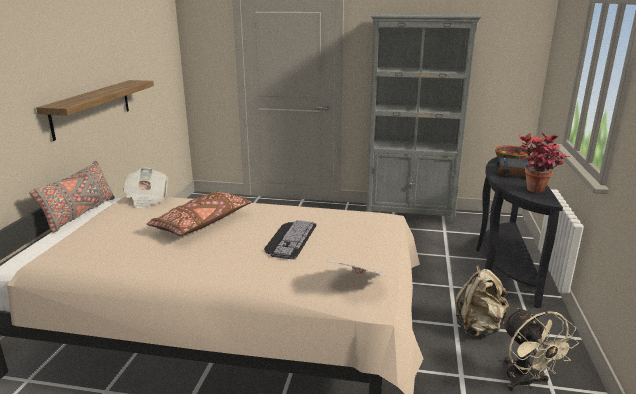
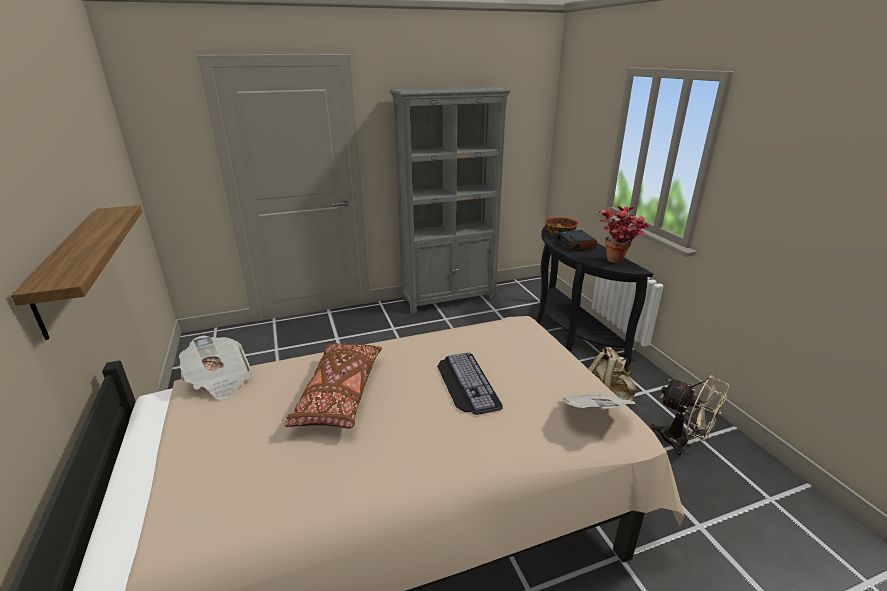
camera: 30 degrees left, 5 degrees up
grey pillow [29,161,115,233] -> none

